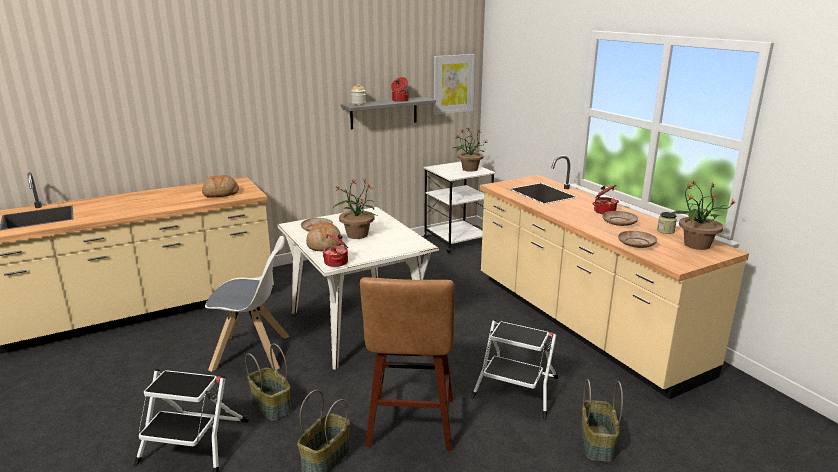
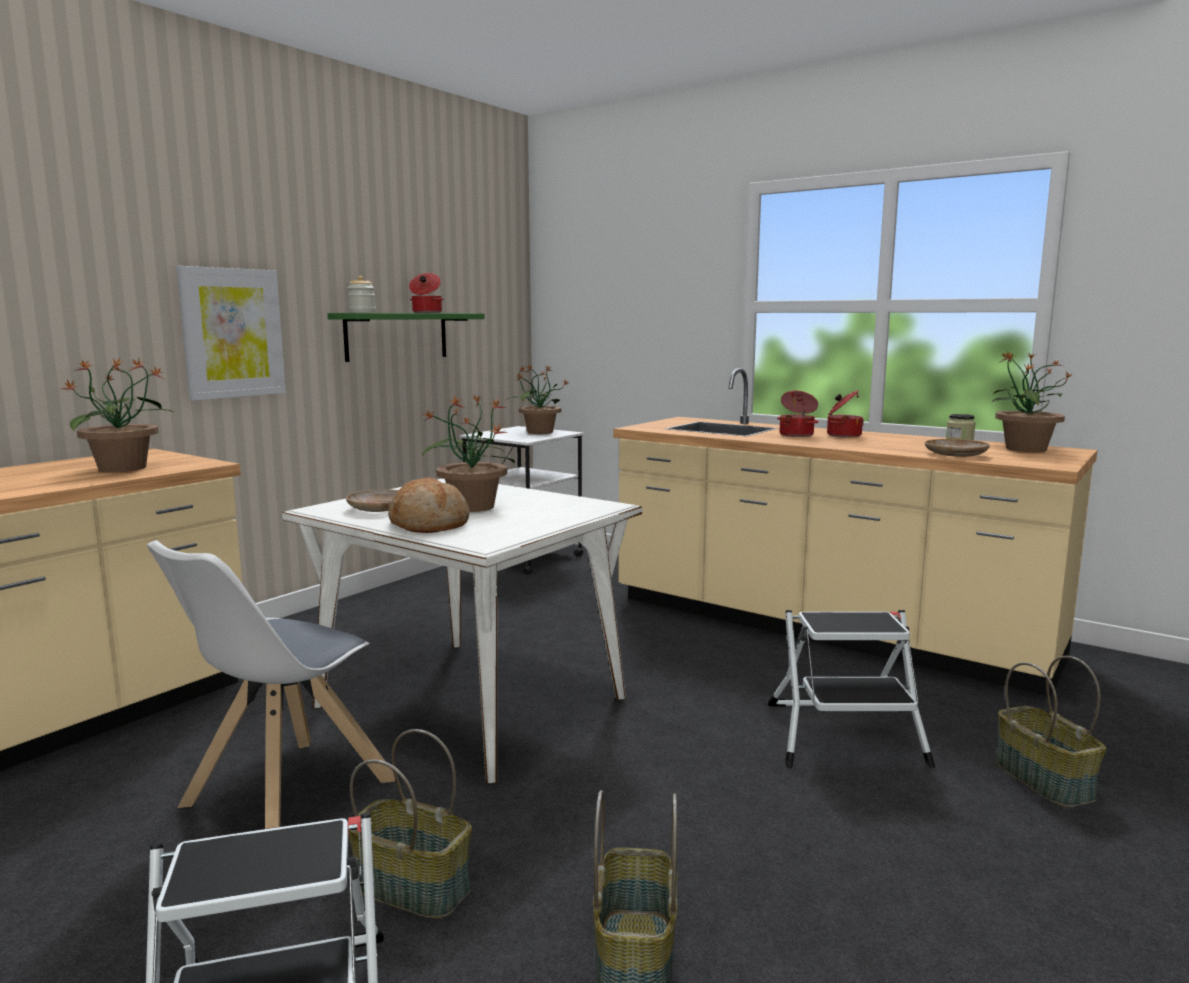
camera: 25 degrees left, 10 degrees down
bread [202,175,239,198] -> potted plant [62,358,175,473]
chair [205,236,290,372] -> chair turned 150 degrees clockwise [147,540,395,829]
cooking pot [323,234,348,267] -> cooking pot moved to [777,391,818,437]
grey shelf [341,97,436,129] -> green shelf [327,313,485,362]
brown stool [360,277,455,451] -> none
picture [434,54,475,115] -> picture moved to [176,266,286,401]
beige plate [603,211,638,226] -> none

